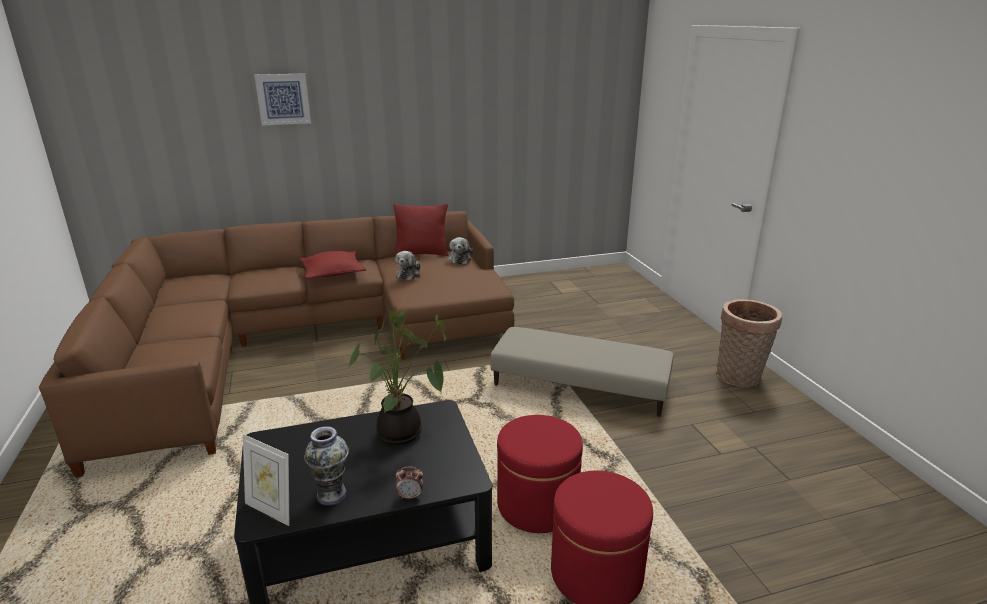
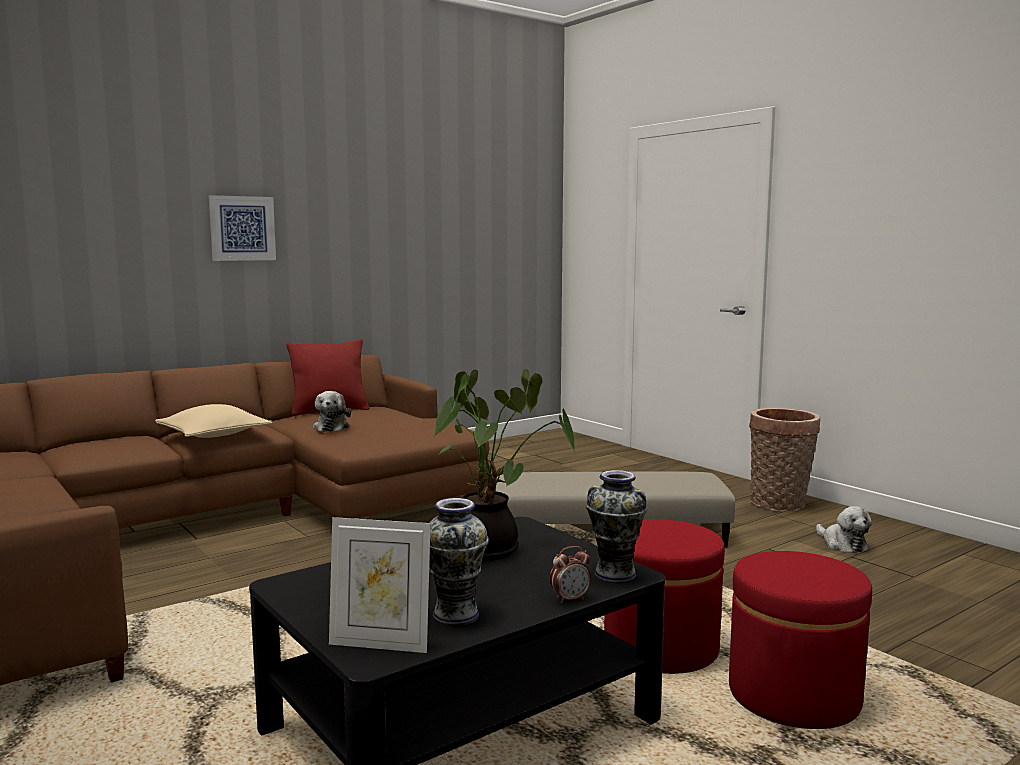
camera: 20 degrees left, 15 degrees down
picture [254,73,311,126] -> picture moved to [209,195,276,261]
red pillow [299,251,366,279] -> beige pillow [155,404,272,438]
plush toy [448,237,473,264] -> plush toy moved to [816,506,872,553]
none -> vase [586,470,647,583]

